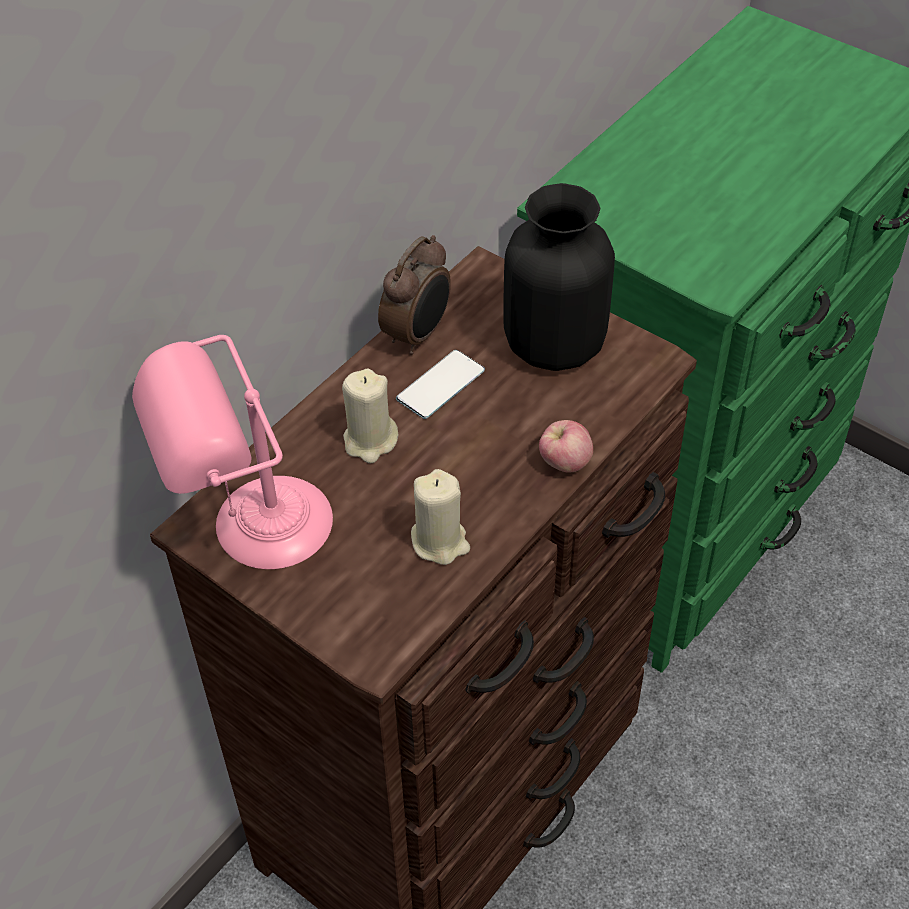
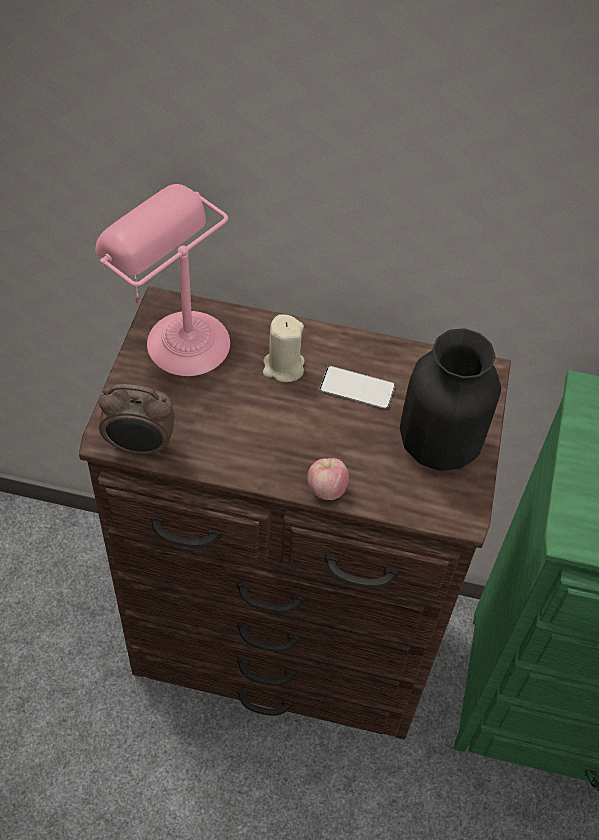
camera: 60 degrees right, 5 degrees up
alarm clock [378,235,451,355] -> alarm clock moved to [99,384,174,456]
beige candle [411,469,470,565] -> none

